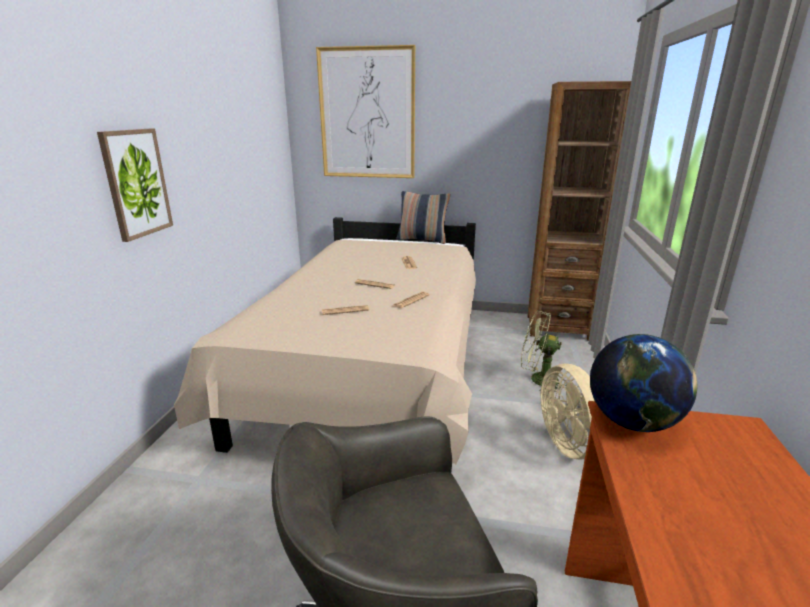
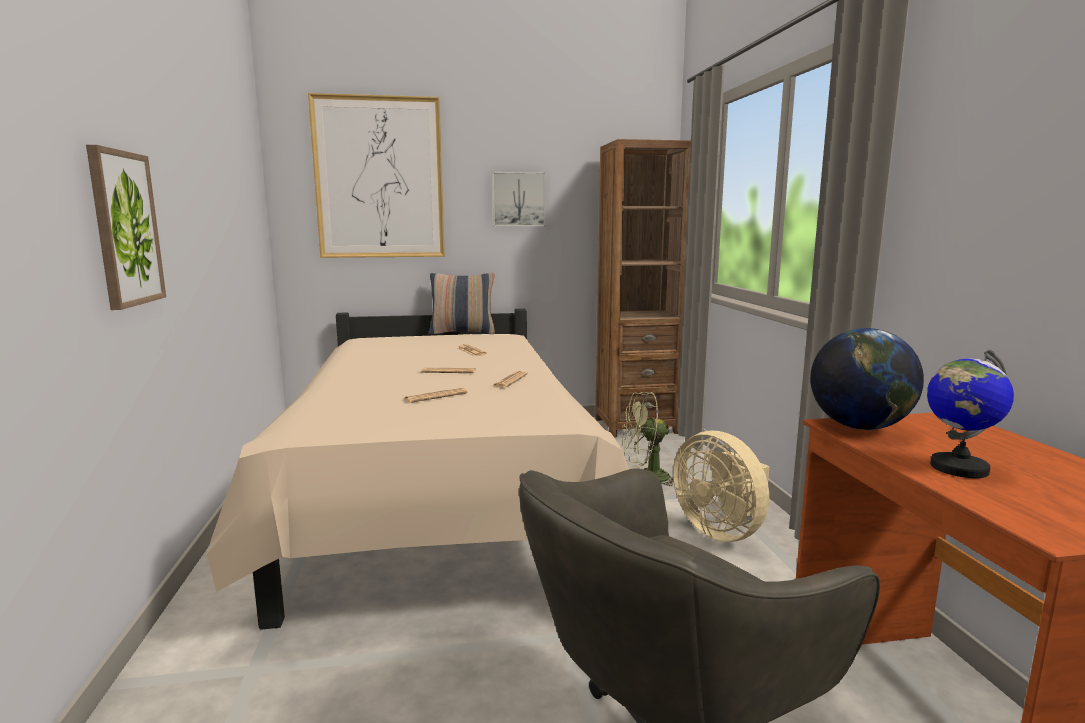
camera: 20 degrees left, 10 degrees down
none -> picture [492,172,545,226]
none -> globe [927,349,1014,478]

